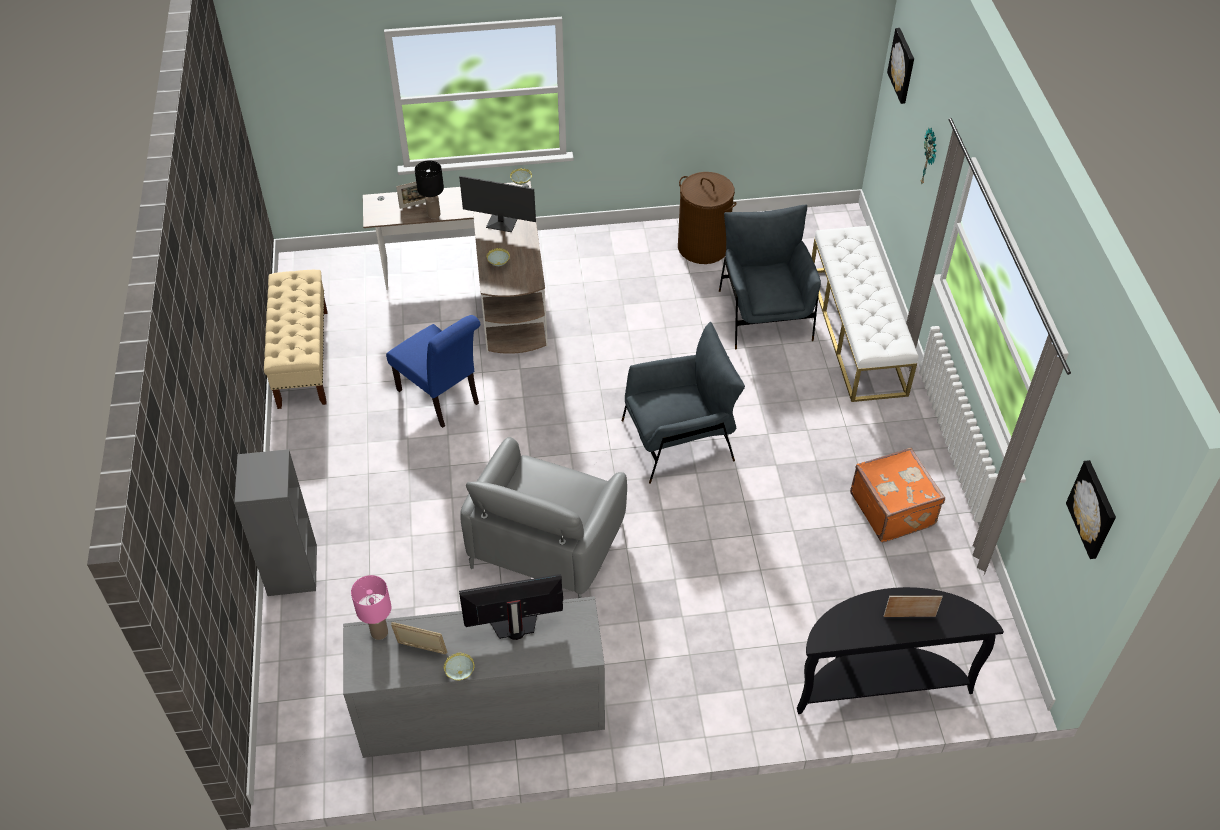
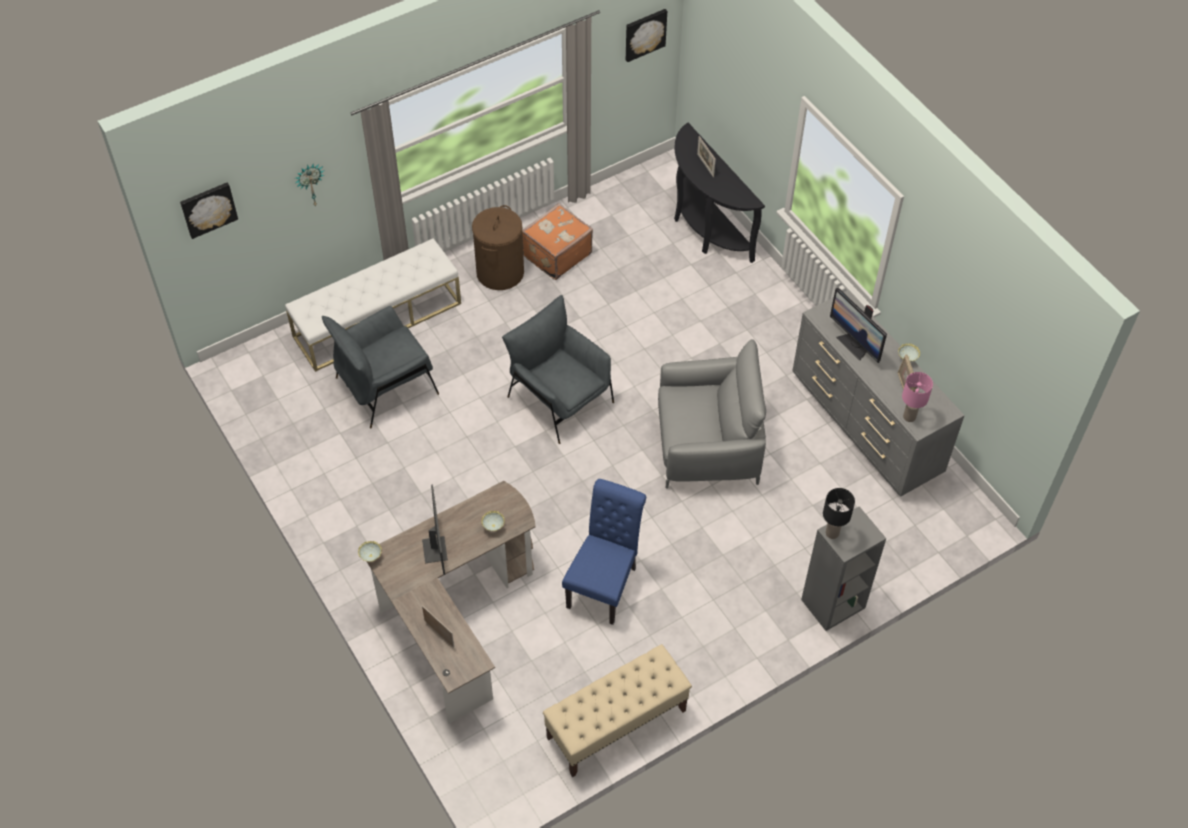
camera: 115 degrees left, 5 degrees up
black table lamp [415,160,444,219] -> black table lamp moved to [823,488,855,539]
brown laundry basket [678,172,737,264] -> brown laundry basket moved to [472,205,524,290]

